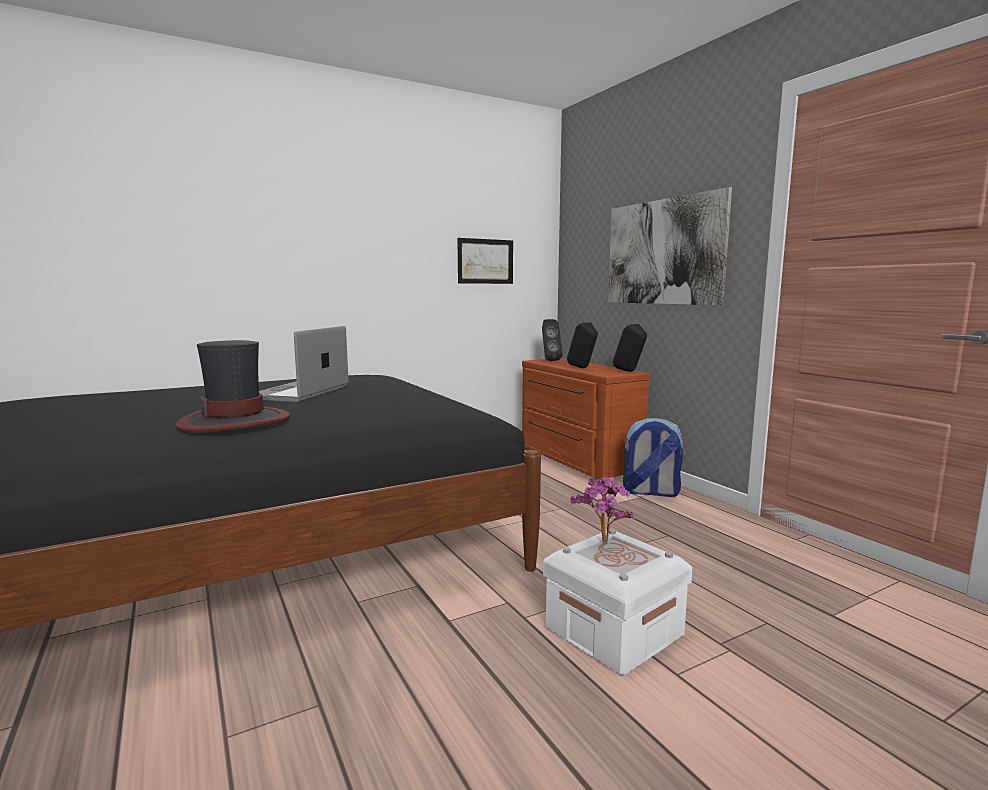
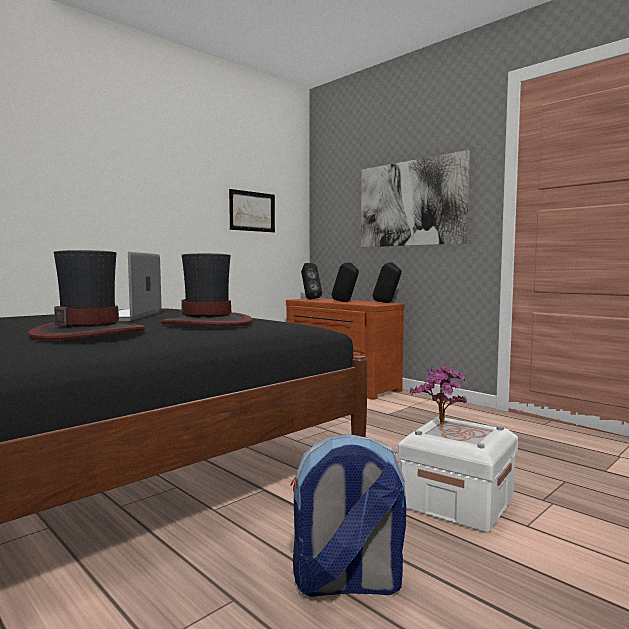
camera: 15 degrees left, 5 degrees down
backpack [623,418,683,497] -> backpack moved to [291,434,406,597]
none -> hat [161,253,253,326]

